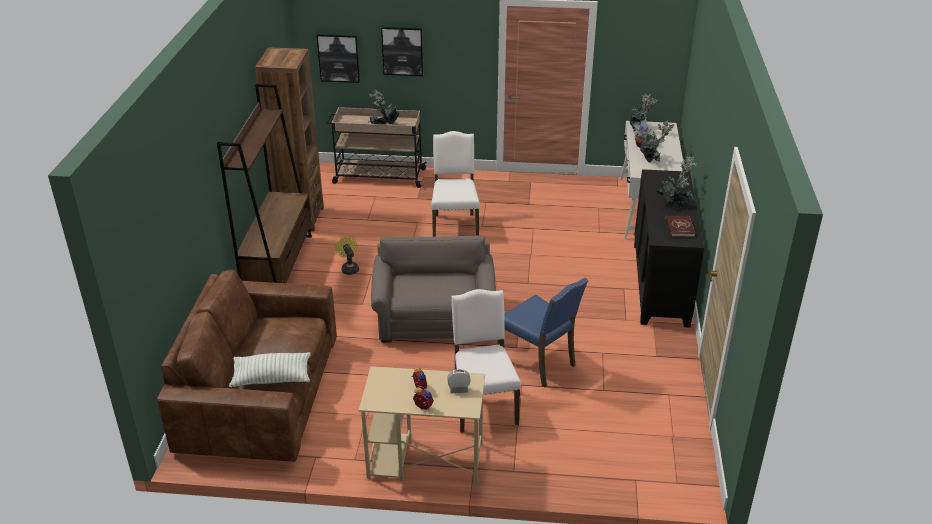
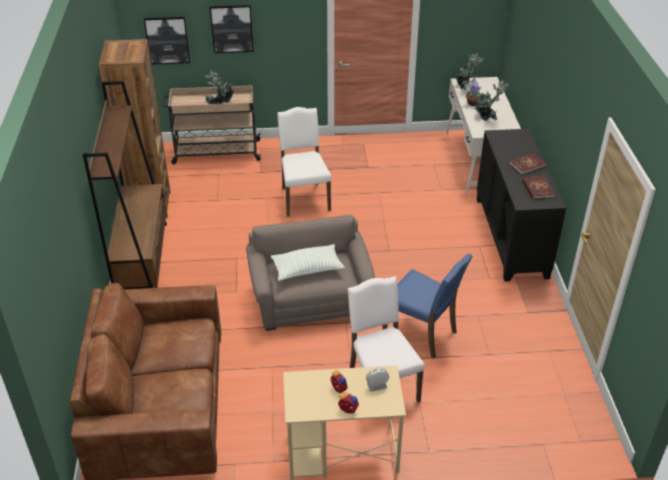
camera: 10 degrees left, 5 degrees up
pillow [229,352,311,387] -> pillow moved to [271,244,345,281]
yellow fan [335,237,359,275] -> none
potted plant [657,156,698,208] -> red book [509,153,547,175]

